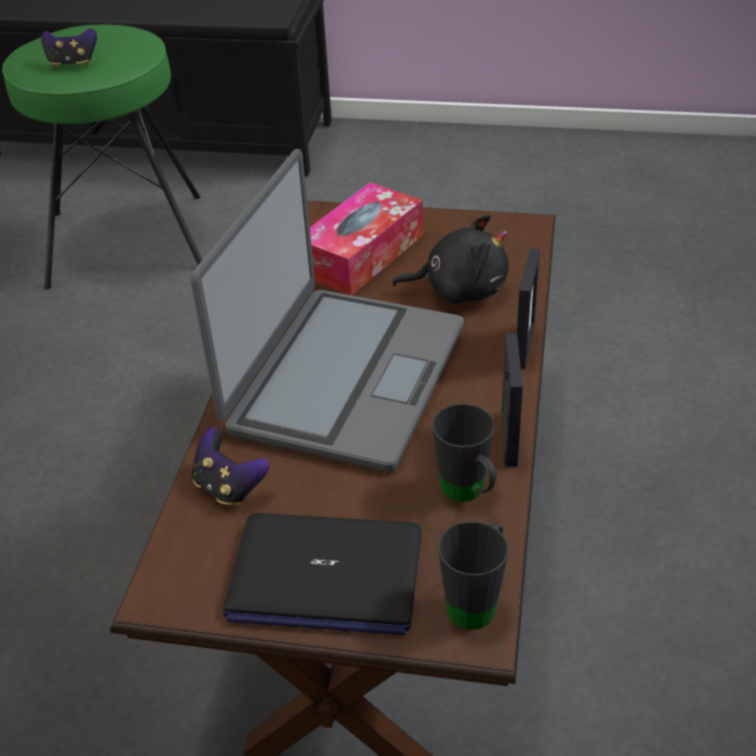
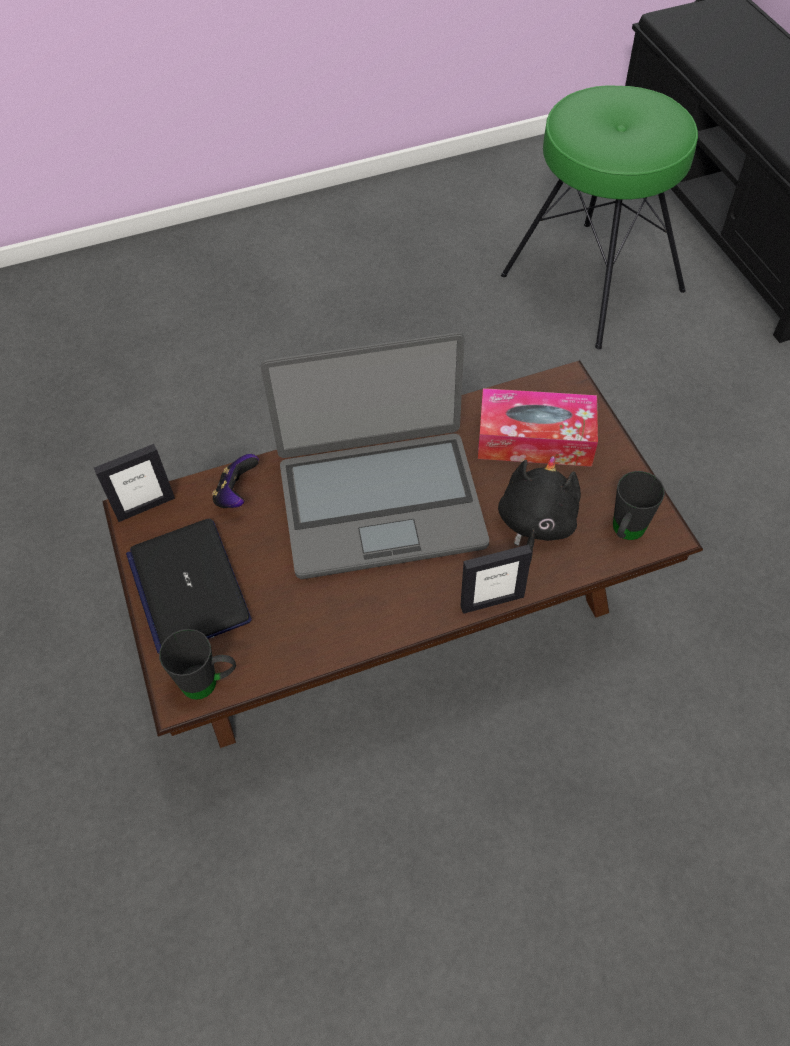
camera: 60 degrees right, 15 degrees up
game controller [41,28,97,68] -> none
black plush toy [392,214,509,304] -> black plush toy turned 135 degrees counterclockwise [498,456,581,563]
black mug [432,404,497,502] -> black mug moved to [613,471,665,540]
picture frame [502,334,523,467] -> picture frame moved to [94,444,175,522]

